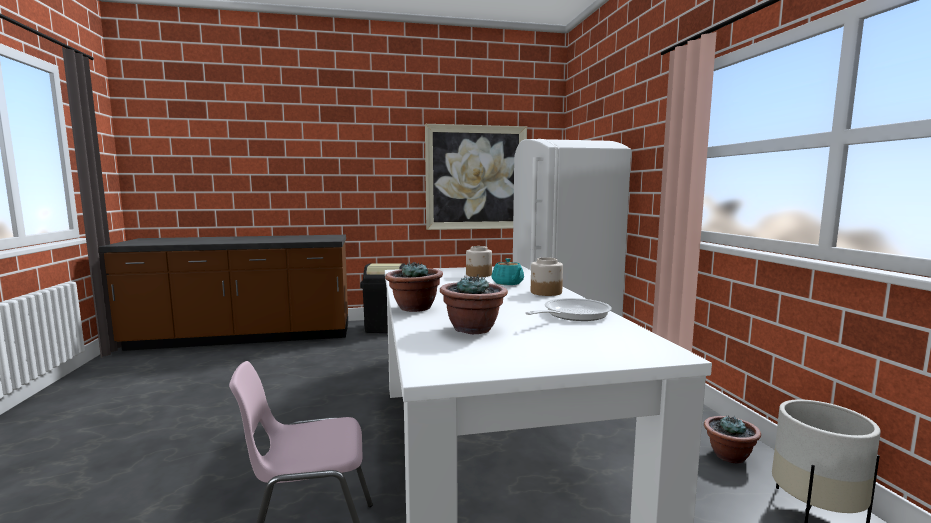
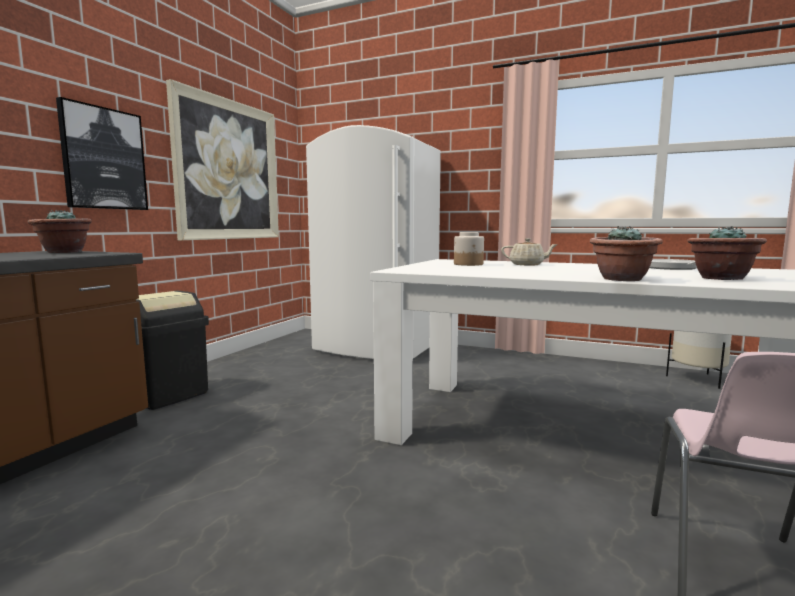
camera: 55 degrees left, 0 degrees up
turquoise teapot [491,258,524,285] -> beige teapot [501,238,558,265]
jar [531,257,563,296] -> none
potted plant [704,415,761,463] -> potted plant moved to [28,210,92,253]
none -> picture [56,97,148,210]

